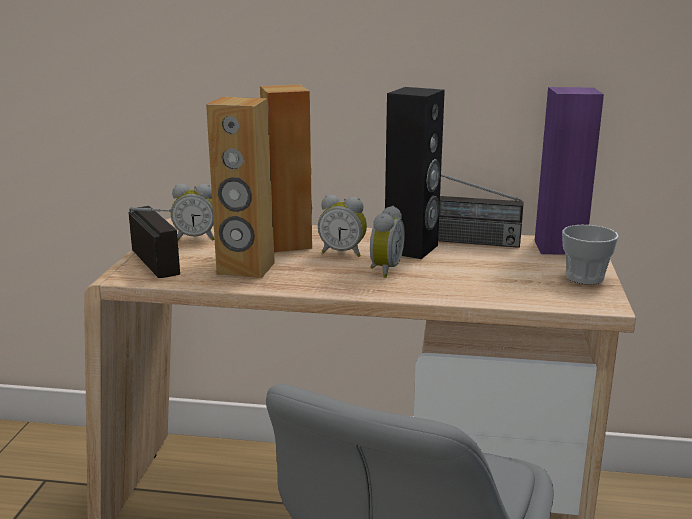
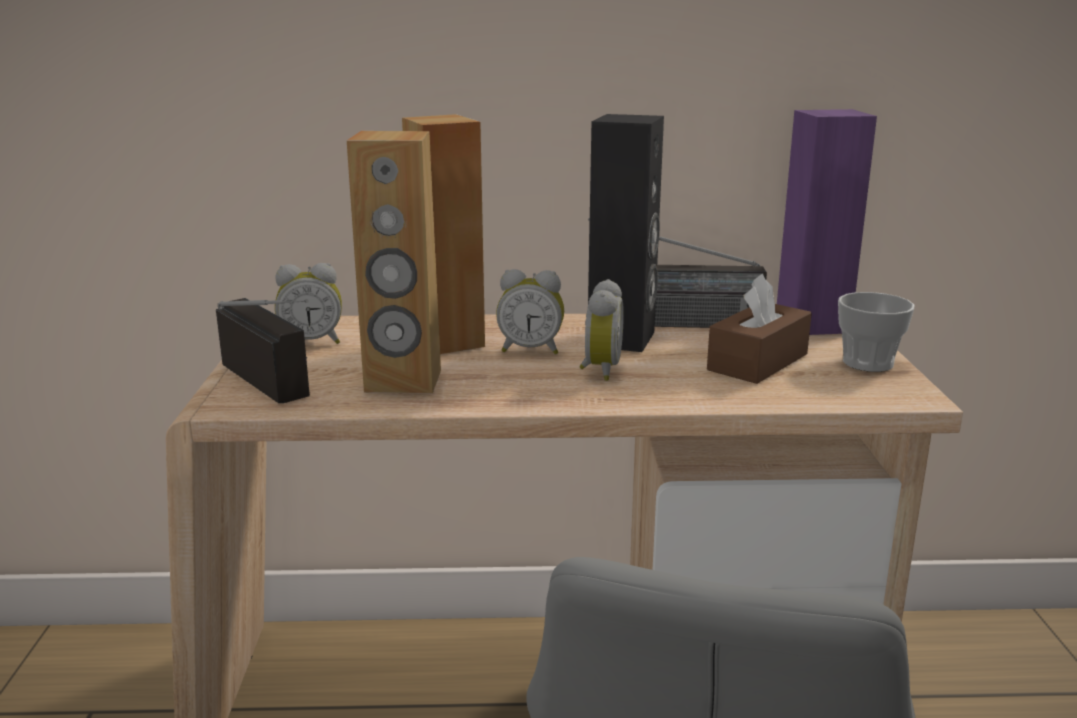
camera: 10 degrees left, 0 degrees up
none -> brown tissue box [707,274,812,384]

